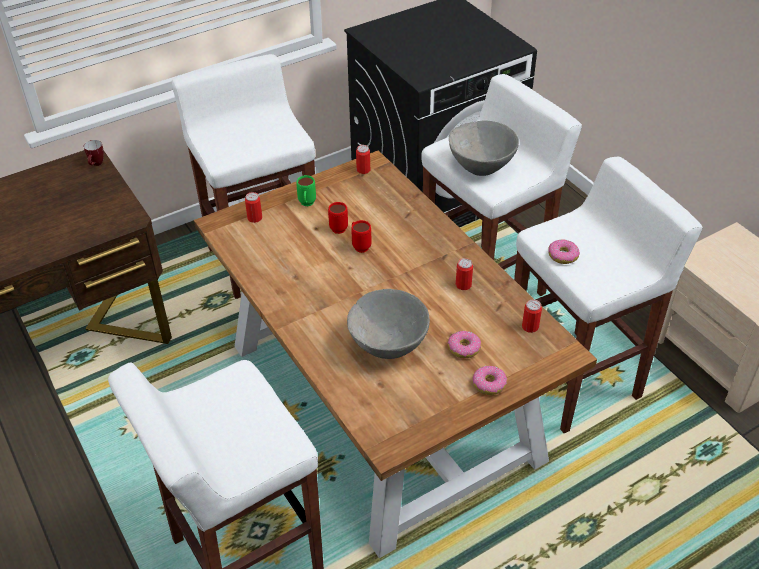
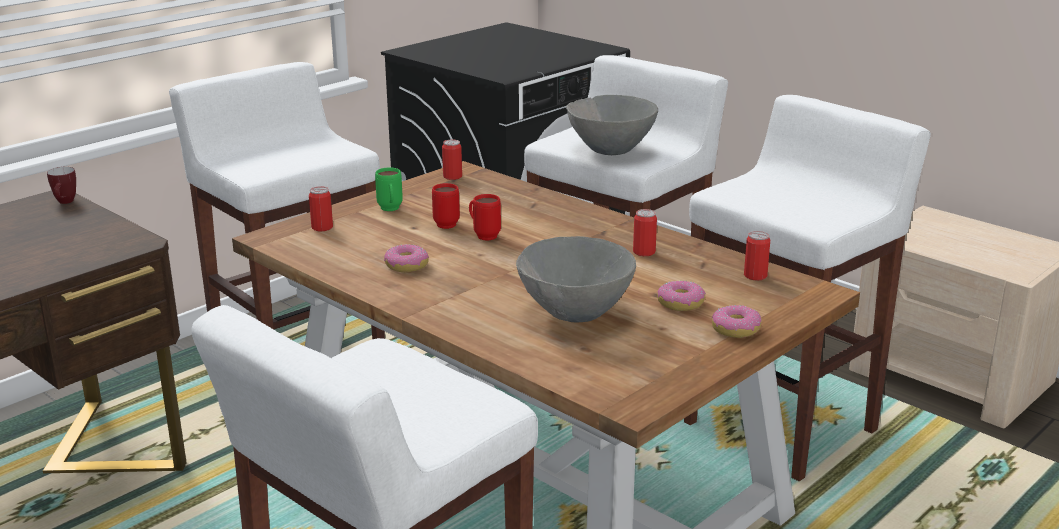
camera: 15 degrees left, 20 degrees down
donut [548,239,580,264] -> donut moved to [384,244,429,272]

